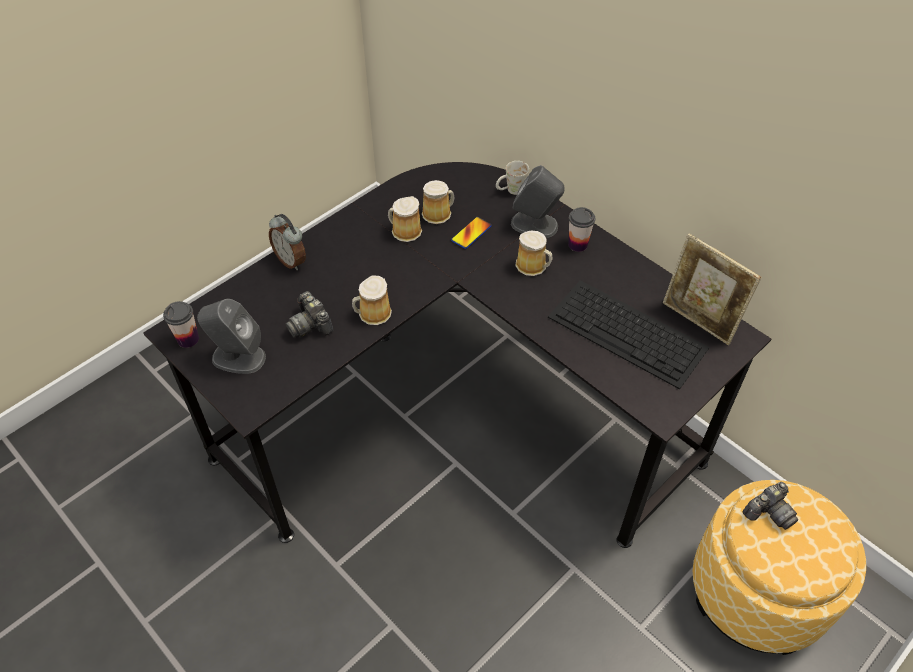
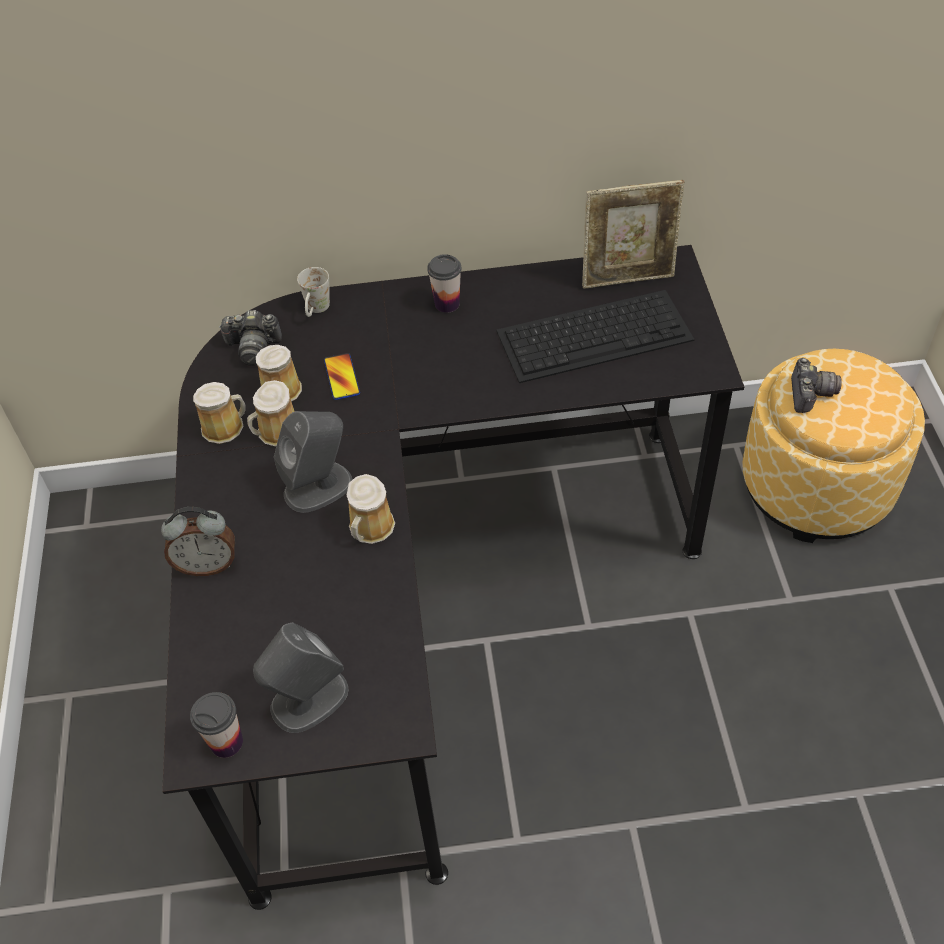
camera: 50 degrees left, 0 degrees up
camera [286,291,334,338] -> camera moved to [219,310,282,366]
grey speaker [511,165,565,238] -> grey speaker moved to [274,411,353,513]
mug [515,231,553,276] -> mug moved to [193,382,246,444]

